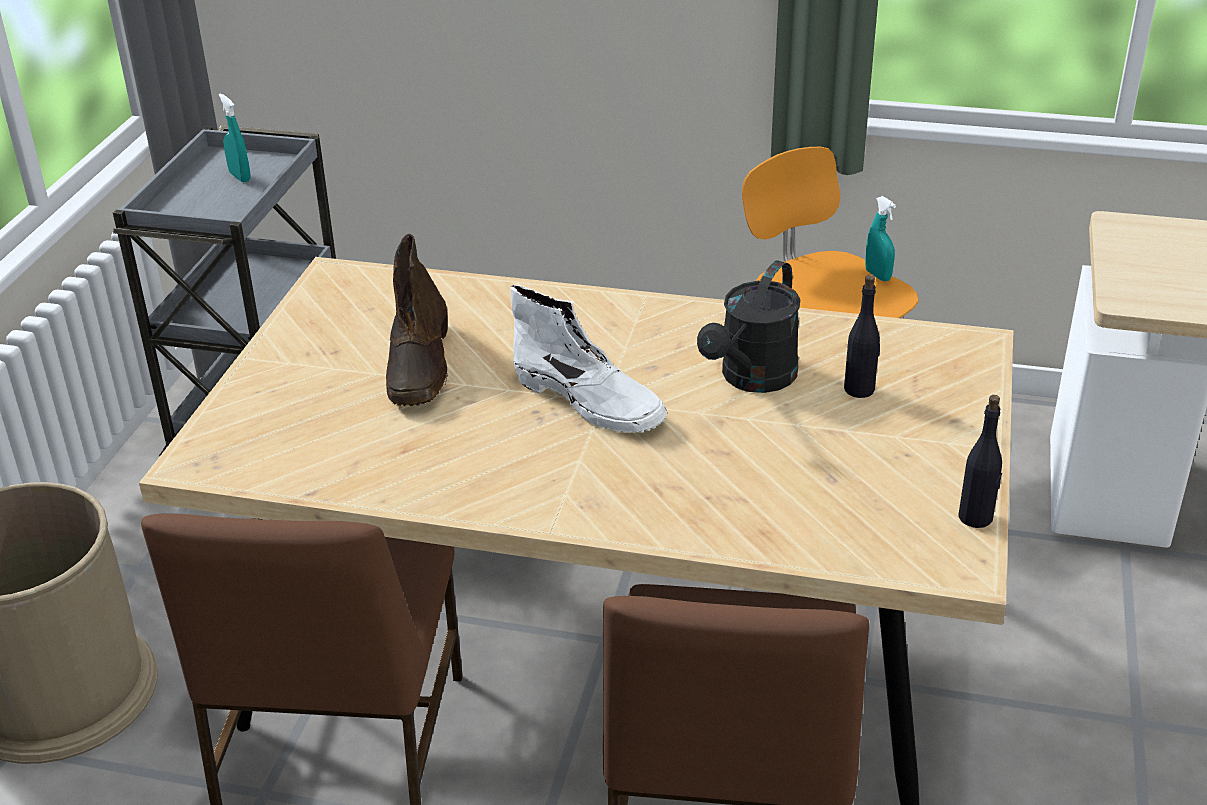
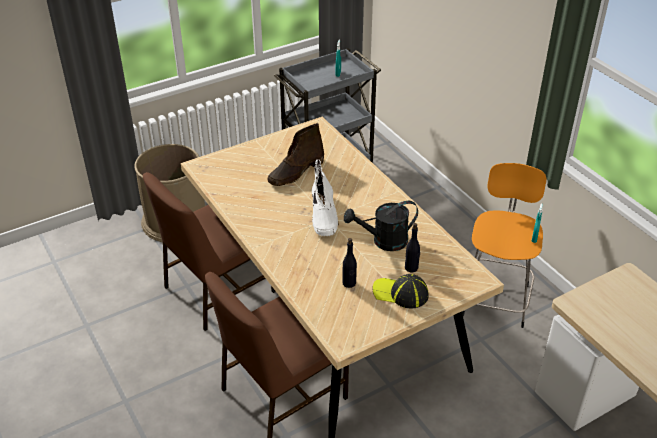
camera: 45 degrees right, 5 degrees up
black bottle [958,395,1002,528] -> black bottle moved to [342,238,357,288]
none -> cap [373,274,429,309]

